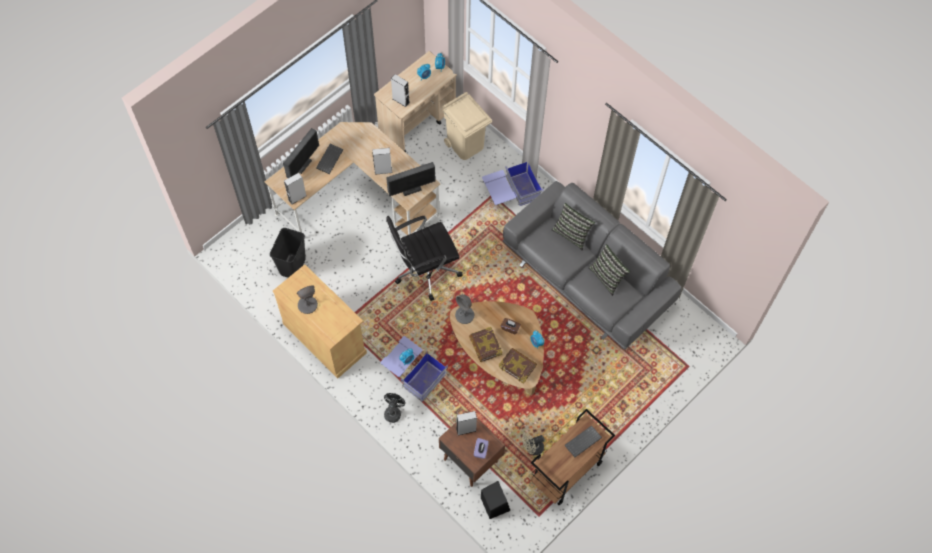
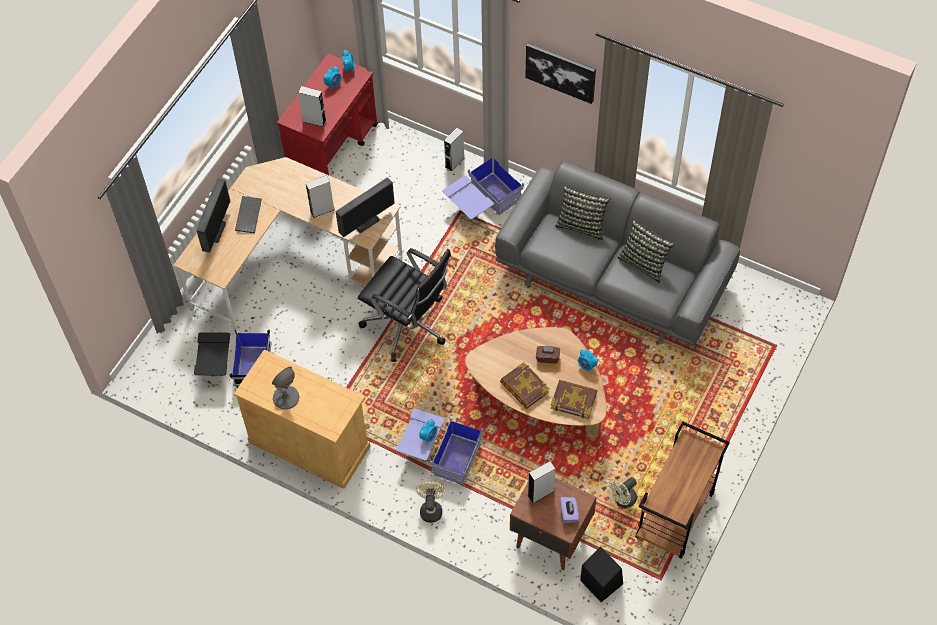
camera: 15 degrees left, 5 degrees down
black trash can [270,228,306,278] -> black storage box [194,329,272,388]
grey speaker [284,173,306,204] -> grey speaker moved to [444,128,464,172]
beige cart [374,51,457,152] -> red cart [277,53,378,175]
black fan [384,393,405,423] -> beige fan [416,481,446,523]
black office chair [386,216,463,301] -> black office chair turned 105 degrees counterclockwise [358,248,451,362]
beige trash can [443,92,492,160] -> none
grey table lamp [455,294,474,324] -> none
keyboard [564,425,602,457] -> none
none -> picture [525,43,596,104]

